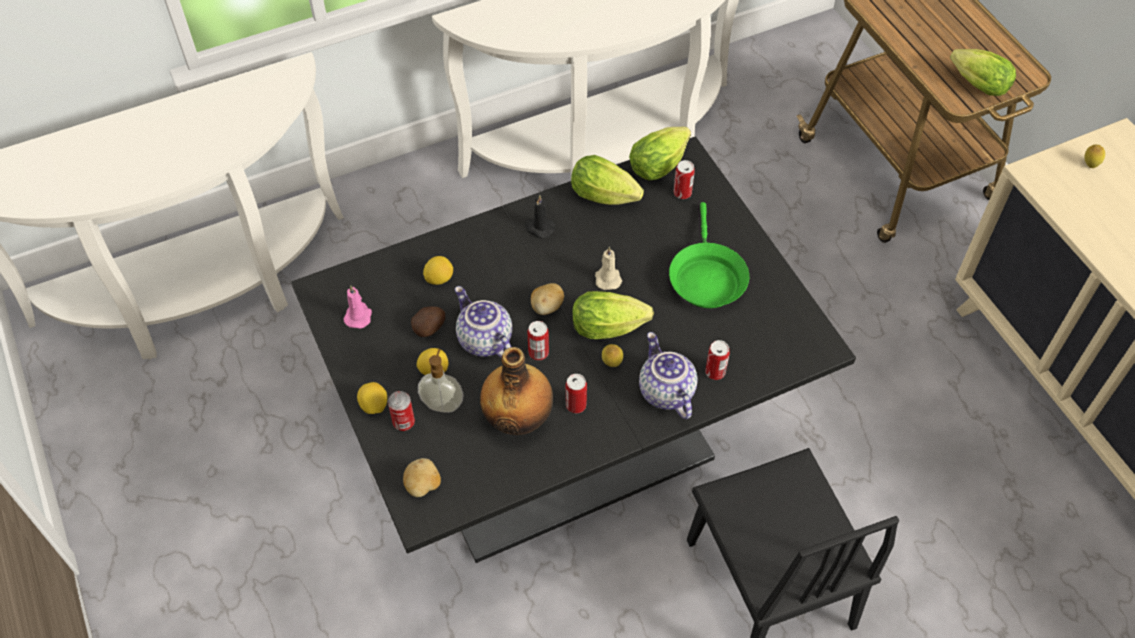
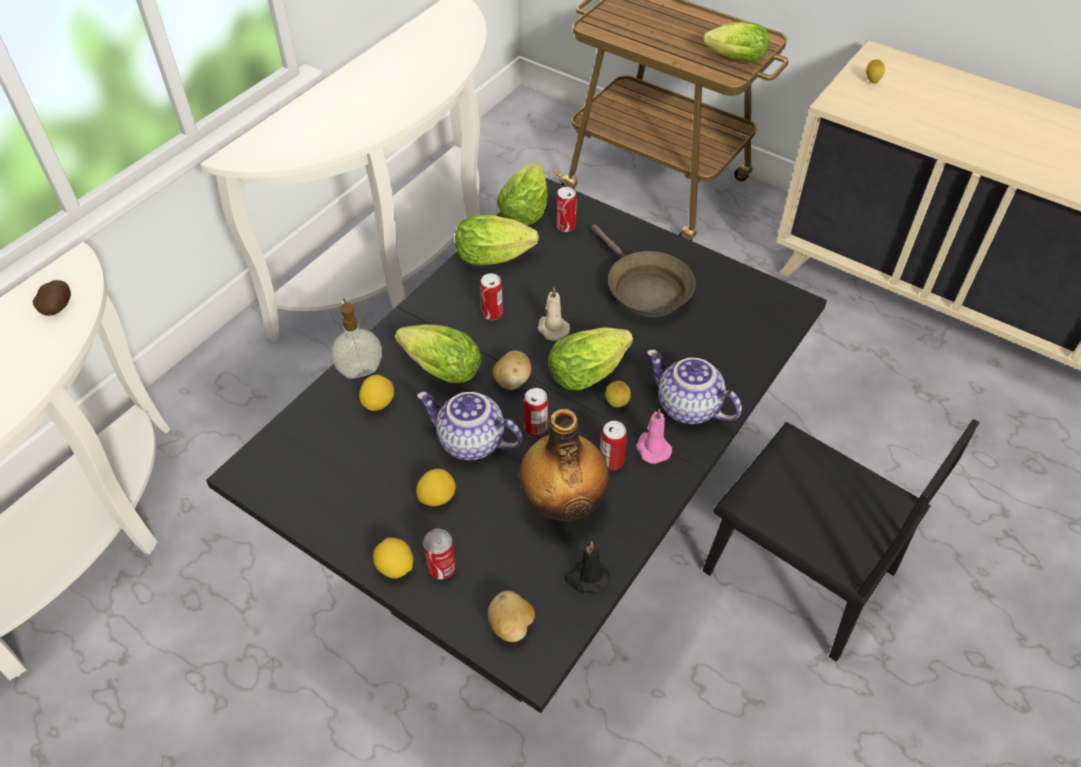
camera: 30 degrees left, 5 degrees down
pink candle [343,285,372,328] -> pink candle moved to [636,408,672,464]
potato [411,306,445,337] -> potato moved to [33,280,71,316]
soap dispenser [418,349,464,413] -> soap dispenser moved to [331,298,382,379]
black candle [525,195,555,239] -> black candle moved to [564,541,610,594]
green frying pan [669,202,749,308] -> brown frying pan [591,224,695,317]
can [705,340,730,380] -> can moved to [480,273,503,320]
none -> lettuce [395,324,481,383]

